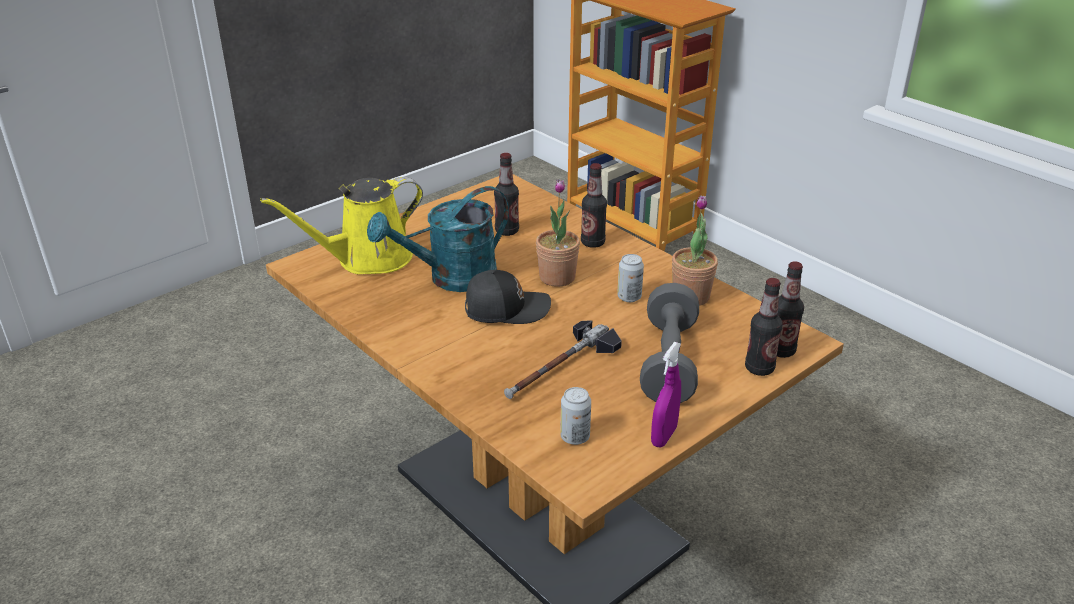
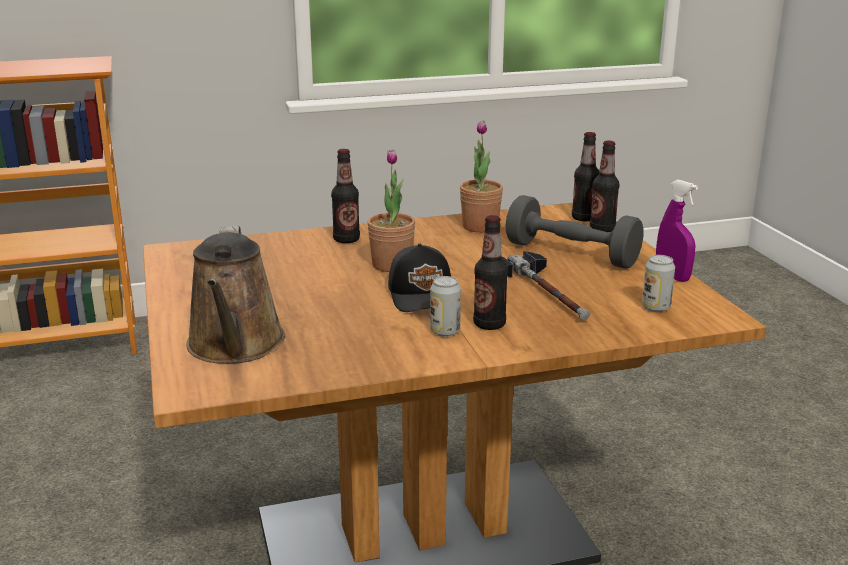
camera: 65 degrees left, 10 degrees down
yellow watering can [260,177,423,274] -> brown watering can [186,226,285,364]
turquoise watering can [367,186,509,292] -> none
black cap [465,270,551,324] -> black cap turned 150 degrees clockwise [388,243,451,312]
bottle [494,153,519,236] -> bottle moved to [473,215,508,330]
can [617,254,644,302] -> can moved to [430,276,461,337]

